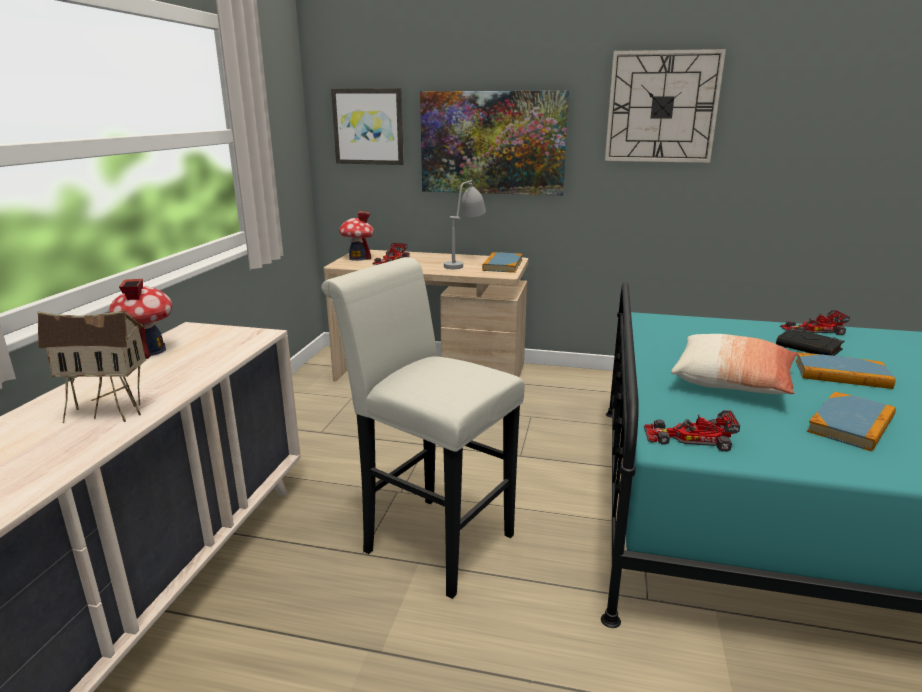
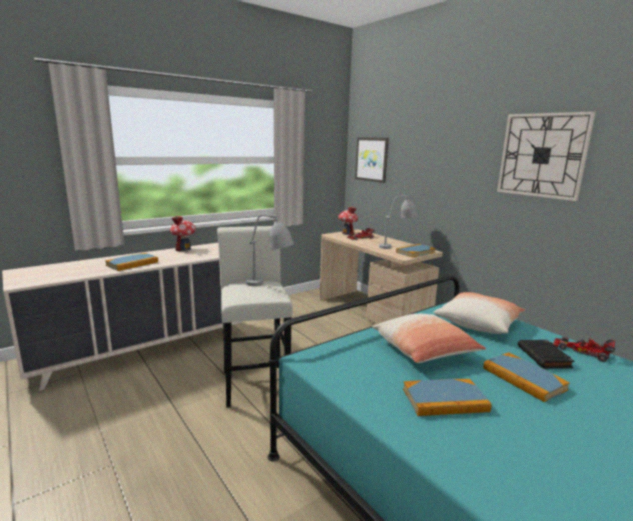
camera: 40 degrees right, 5 degrees down
toy house [37,310,146,423] -> book [105,253,158,271]
picture [420,91,569,196] -> none
toy car [644,410,740,452] -> none
none -> grey table lamp [246,215,294,286]
none -> pillow [433,292,525,334]

